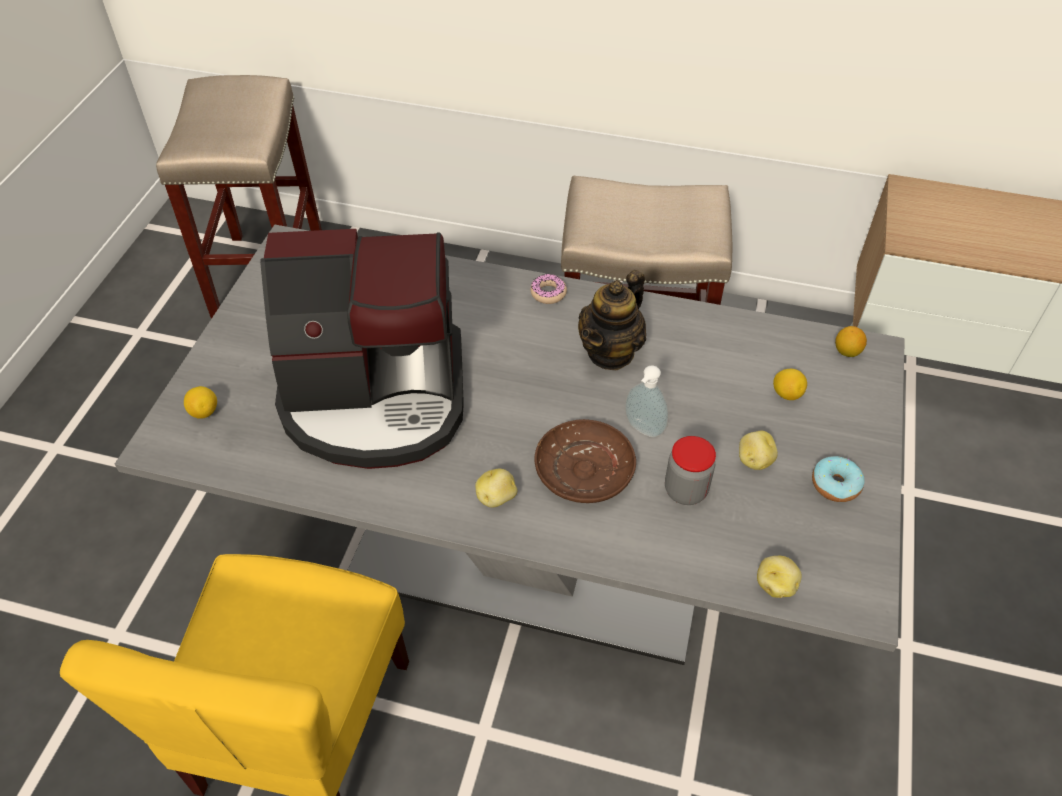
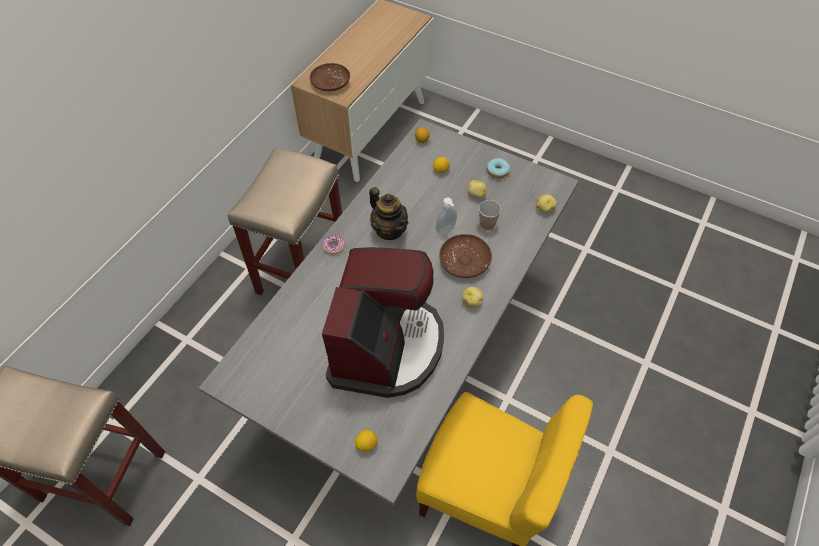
camera: 75 degrees left, 5 degrees up
jar [665,436,716,505] -> cup [479,200,501,230]
none -> brown plate [310,63,350,91]

